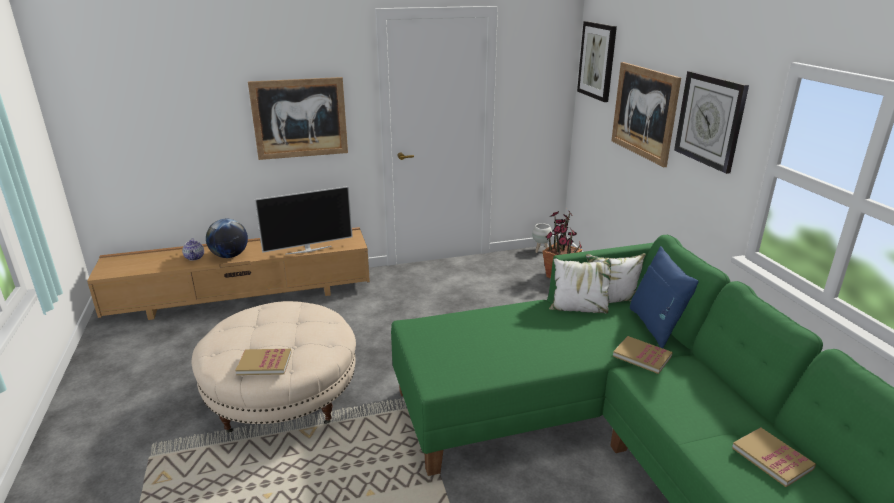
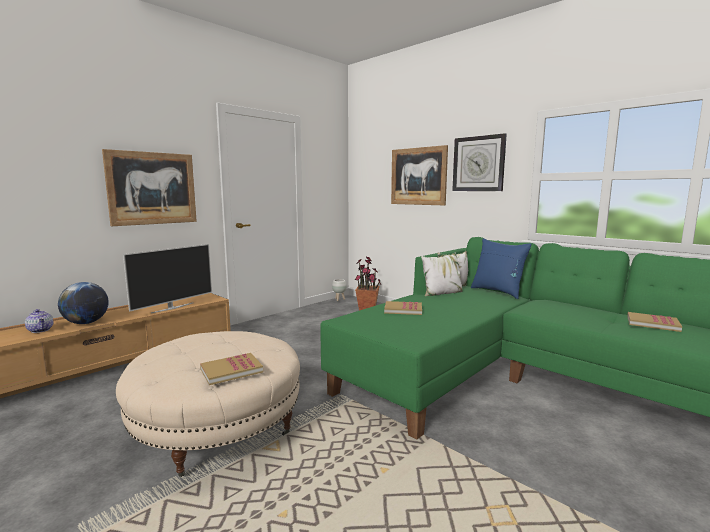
camera: 30 degrees left, 15 degrees down
picture [577,21,617,102] -> none
book [613,336,673,374] -> book moved to [384,301,422,315]

